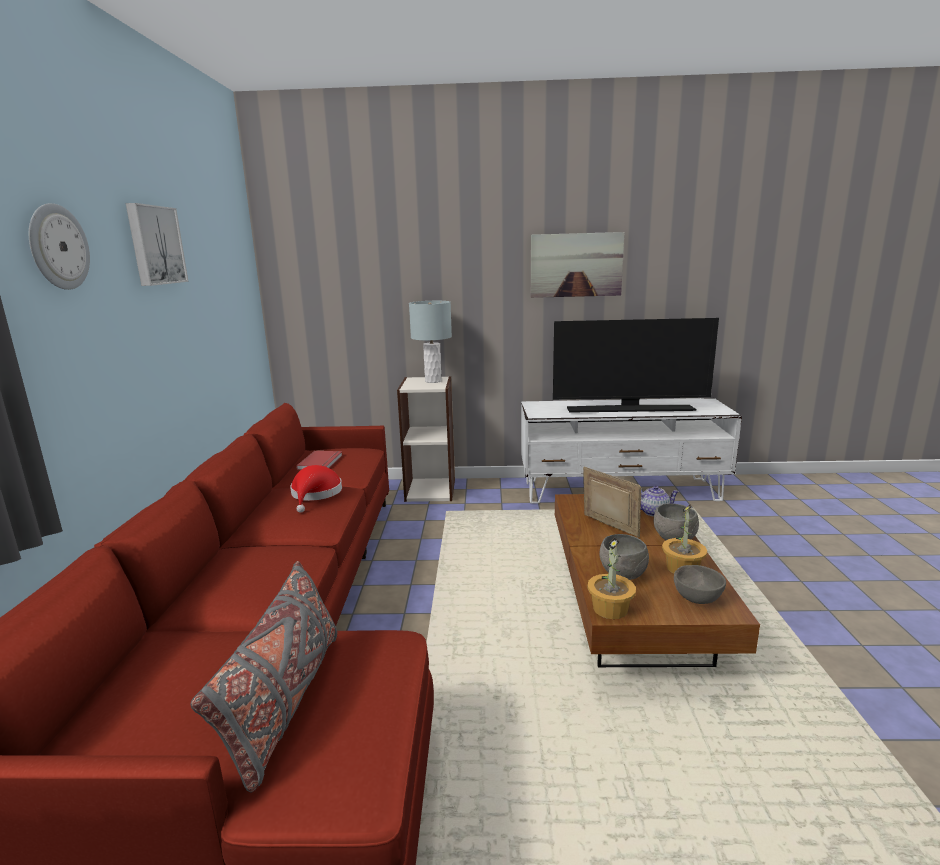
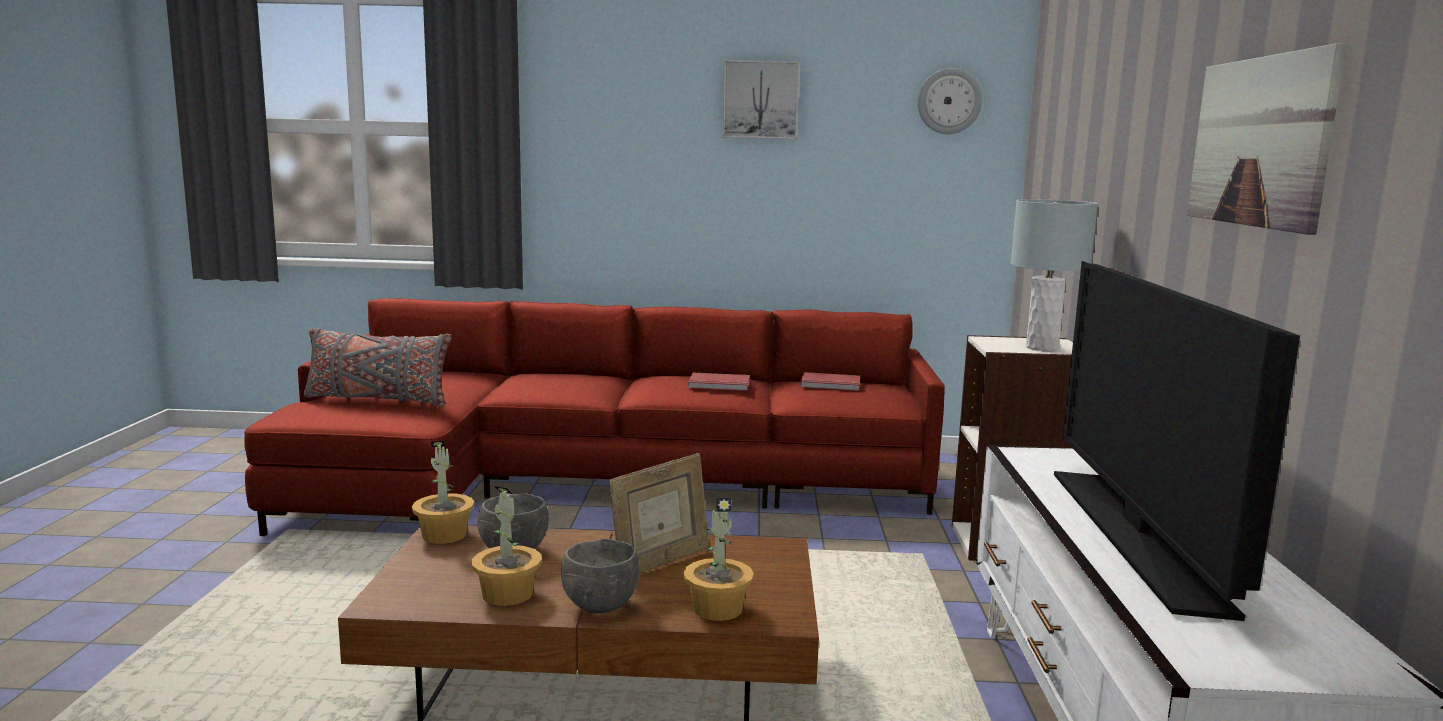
camera: 90 degrees right, 5 degrees down
wall clock [29,203,90,290] -> wall clock moved to [918,68,982,134]
red hat [290,465,342,513] -> red book [688,373,750,391]
teapot [641,486,679,517] -> potted plant [683,498,754,621]
grey bowl [674,565,726,604] -> none

